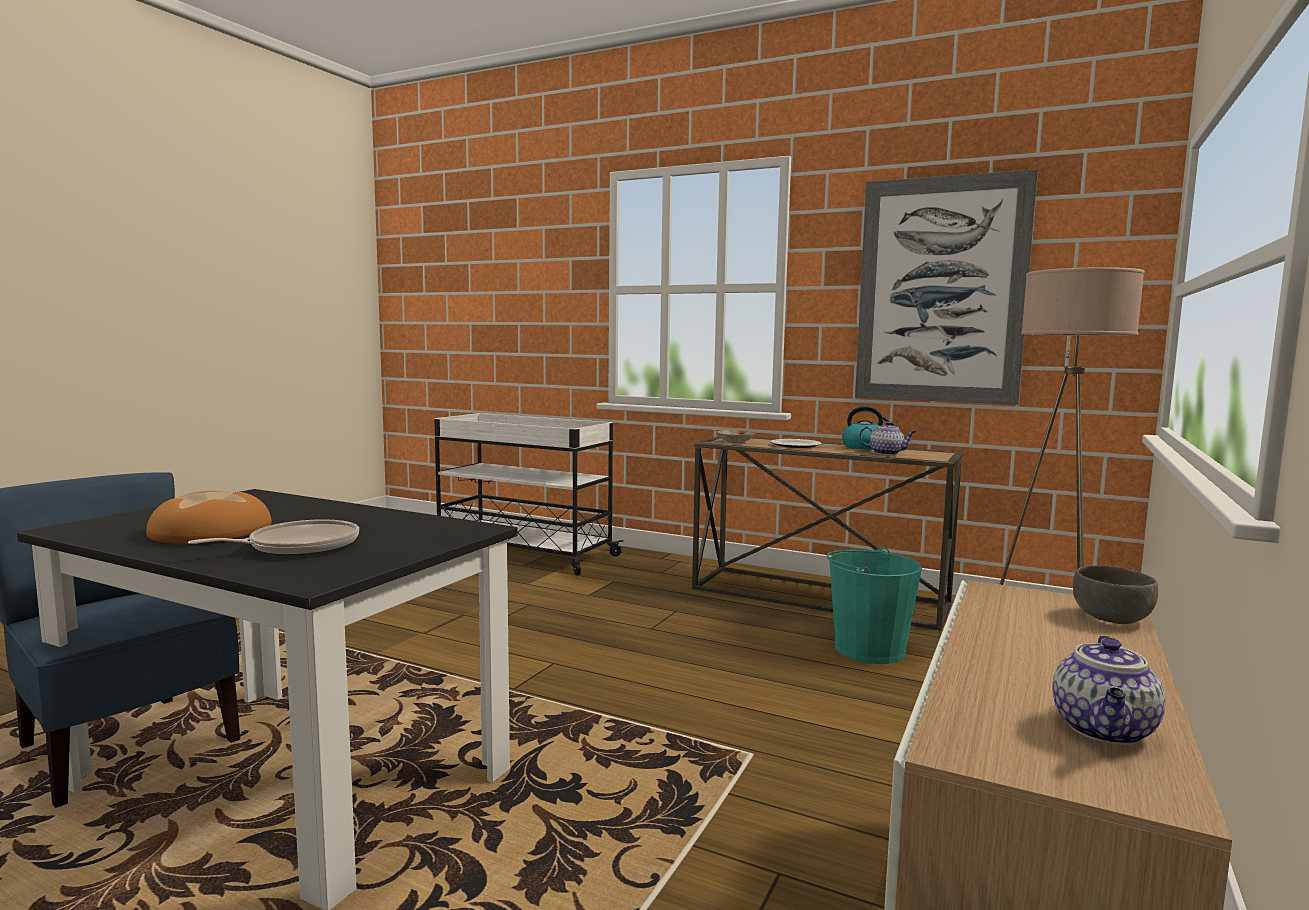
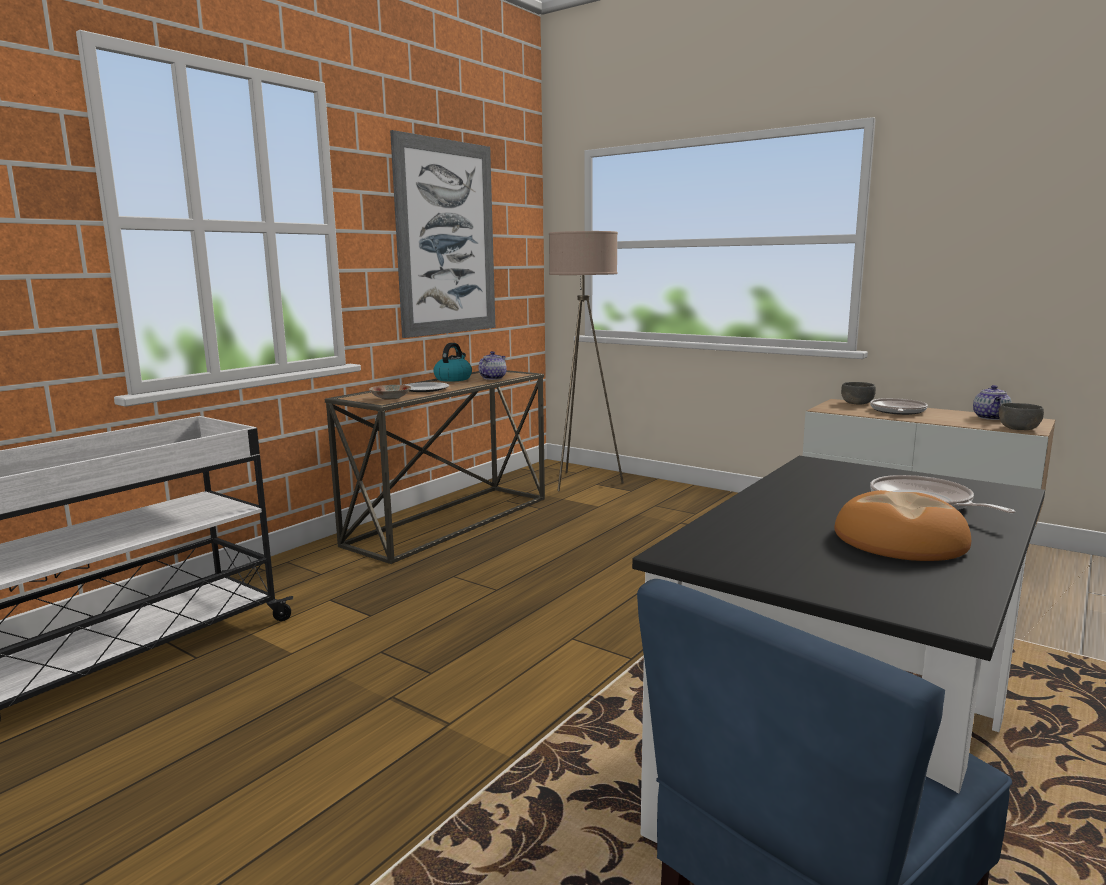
camera: 80 degrees left, 5 degrees up
turquoise bucket [827,547,922,664] -> none
teapot [1052,635,1165,745] -> teapot turned 75 degrees clockwise [973,385,1012,420]
none -> frying pan [870,398,928,415]
none -> grey bowl [999,403,1044,430]

